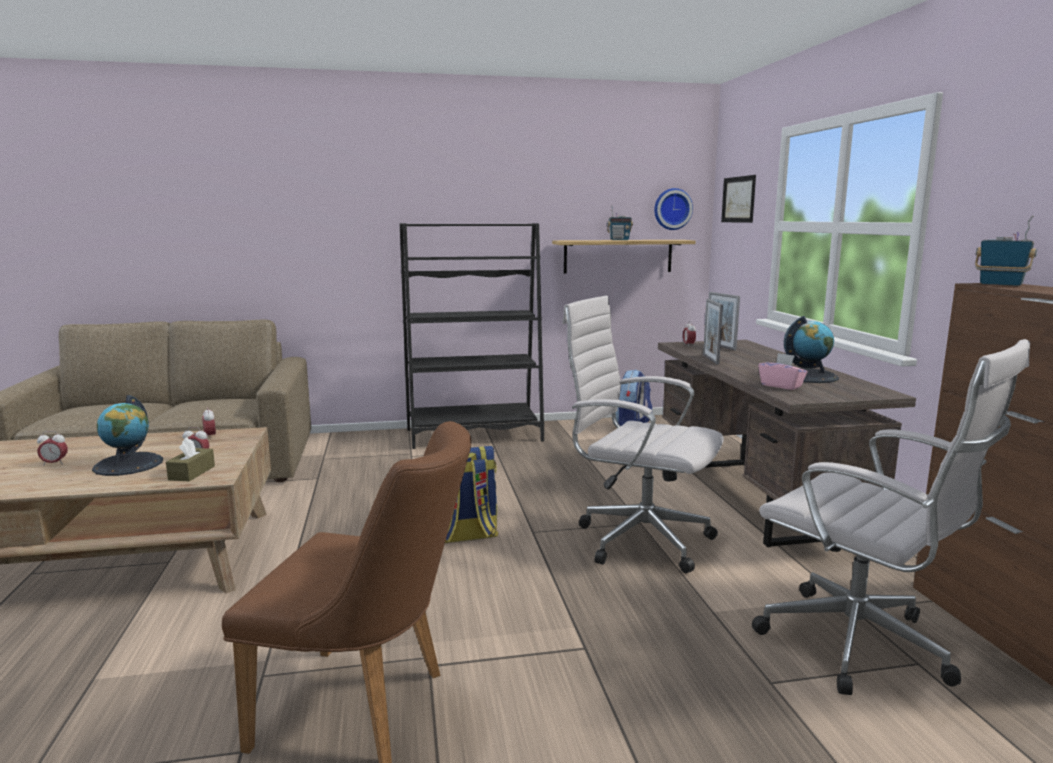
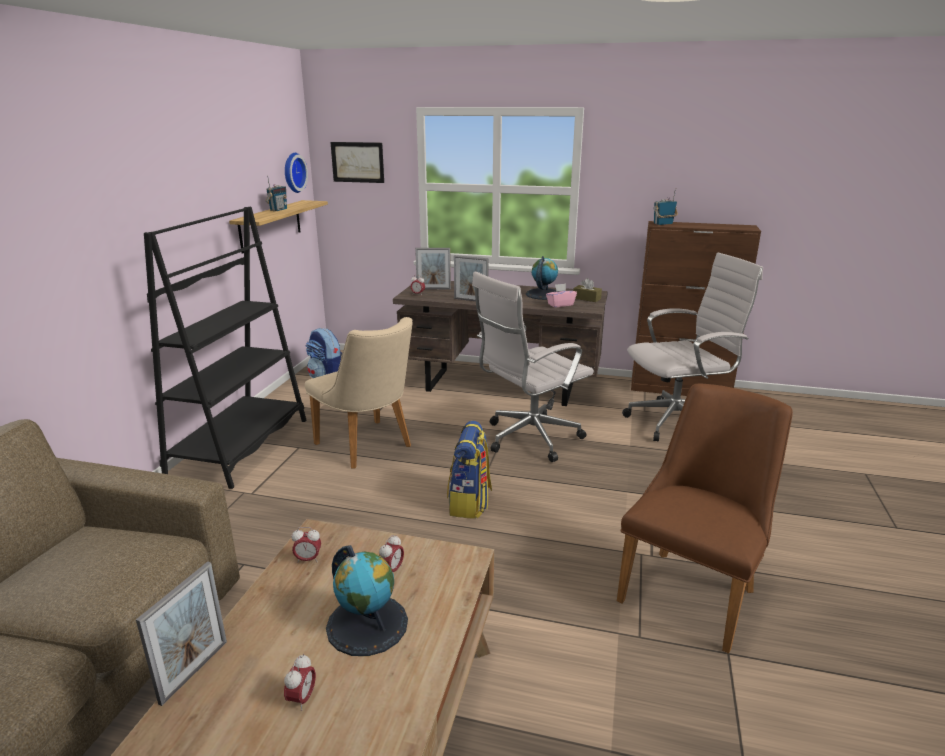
camera: 65 degrees left, 10 degrees up
brown tissue box [166,437,215,481] -> brown tissue box moved to [573,278,602,302]
none -> picture frame [136,562,227,706]
none -> beige chair [305,317,413,469]

